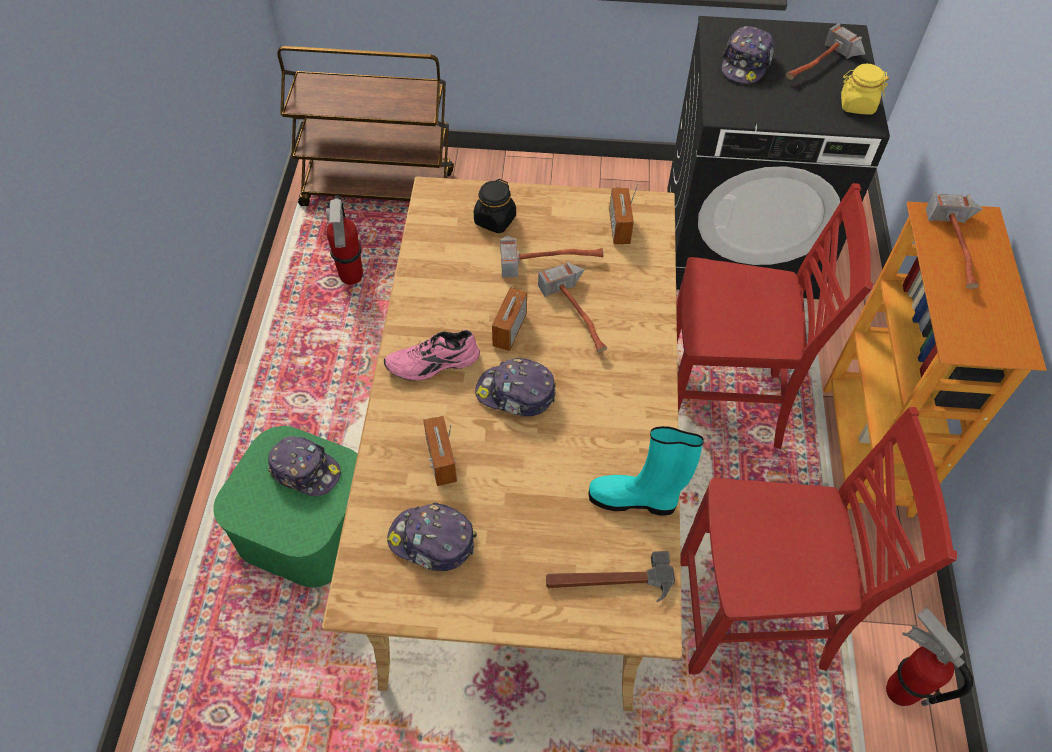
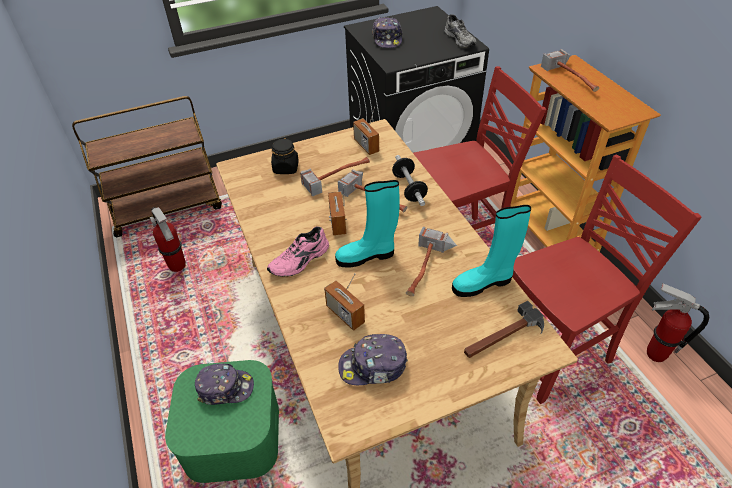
camera: 25 degrees left, 10 degrees down
cap [475,358,556,417] -> turquoise boot [335,180,400,267]
hammer [786,23,865,80] -> hammer moved to [406,226,457,296]
yellow jar [841,64,889,114] -> grey shoe [444,14,476,48]
none -> dumbbell [392,155,428,206]

